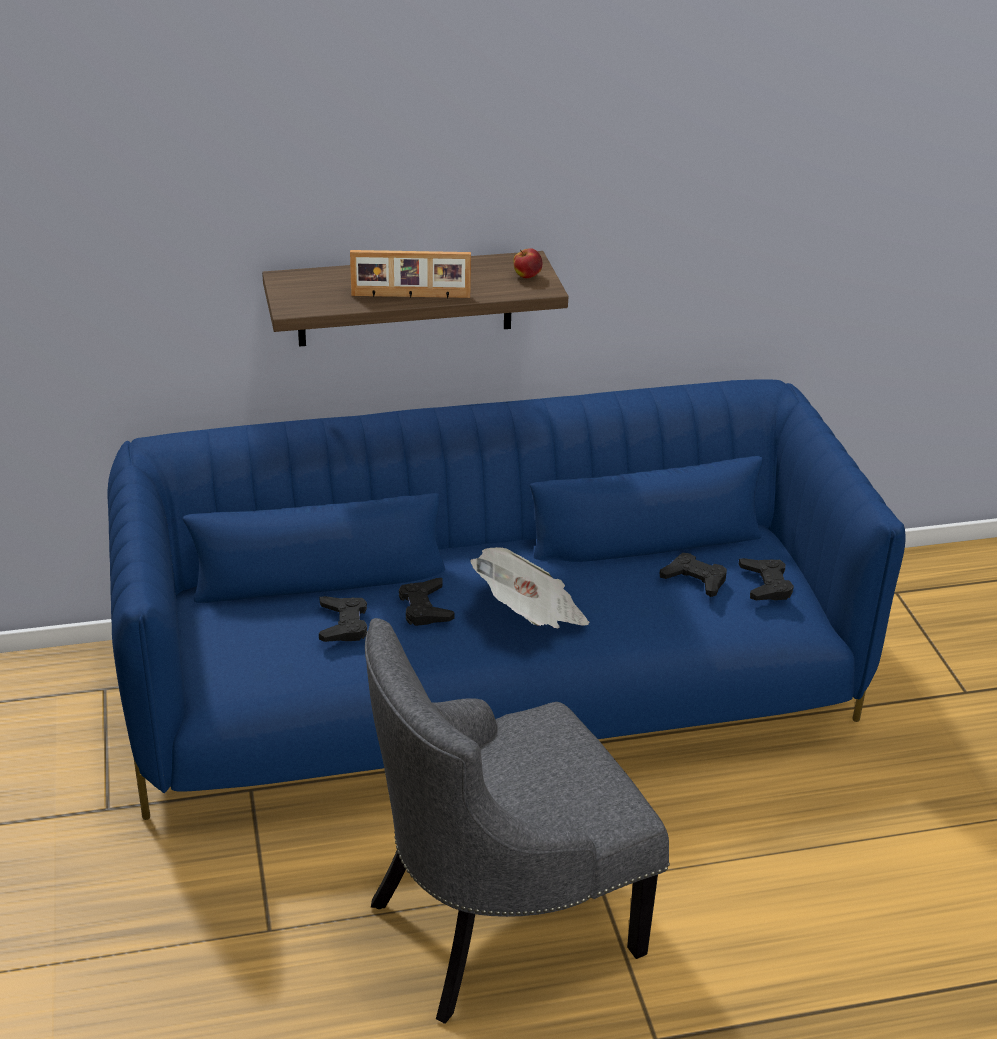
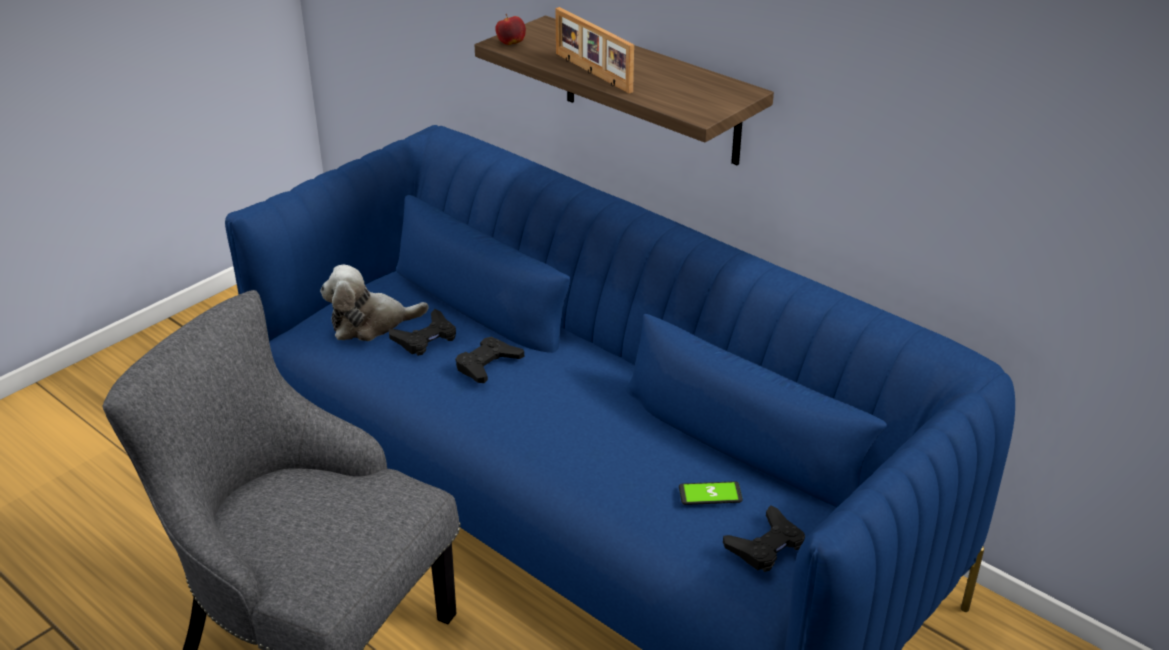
camera: 55 degrees right, 0 degrees up
newspaper [471,547,589,629] -> none
apple [514,248,542,278] -> apple moved to [495,14,526,45]
black game controller [660,553,727,597] -> phone [679,481,743,505]
none -> plush toy [320,264,429,341]

